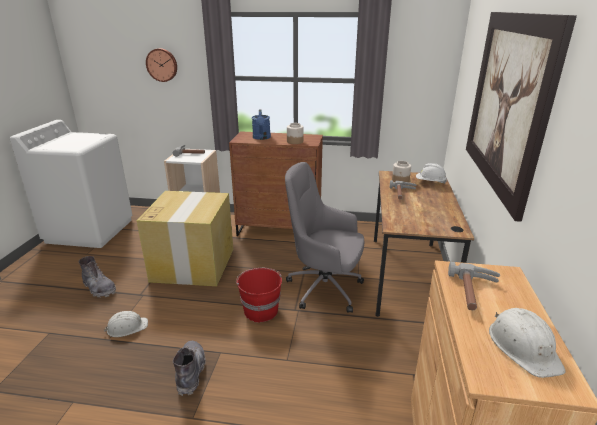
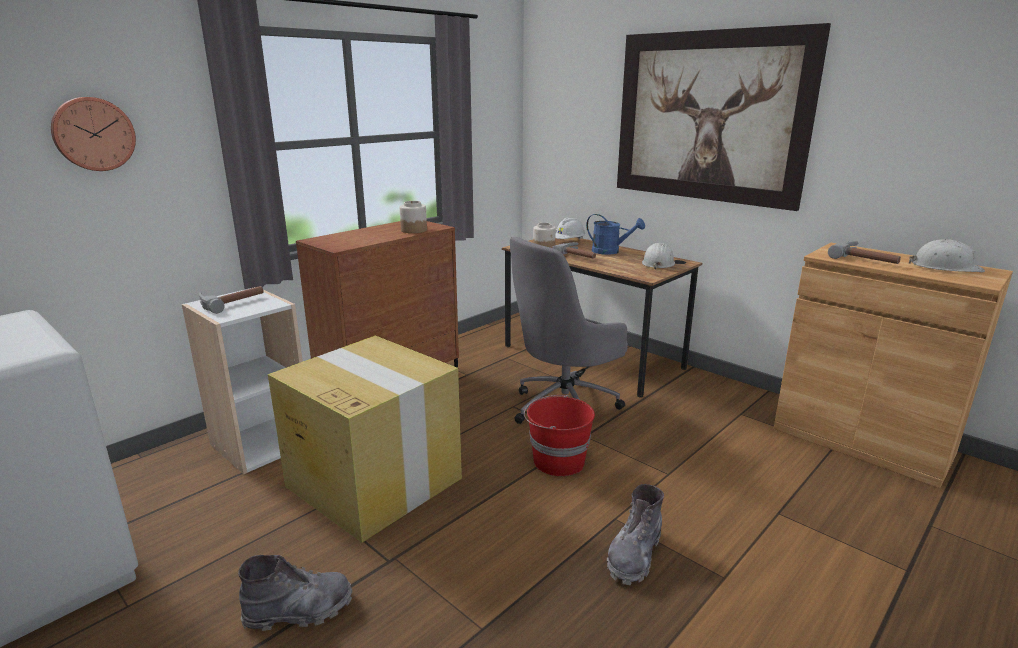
camera: 55 degrees left, 5 degrees down
white hard hat [103,311,148,337] -> white hard hat moved to [642,243,675,269]
grey boot [173,341,206,396] -> grey boot turned 90 degrees counterclockwise [607,484,664,585]
blue watering can [252,109,271,140] -> blue watering can moved to [586,214,645,255]

